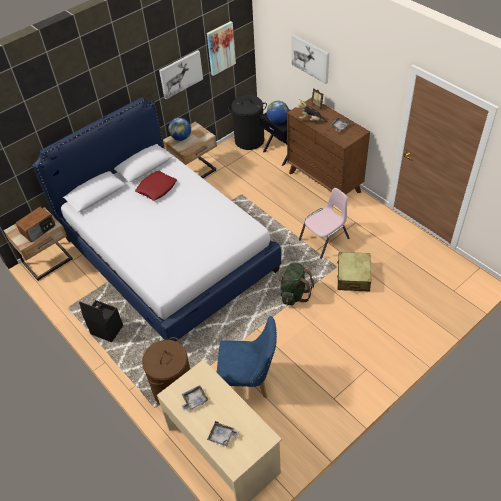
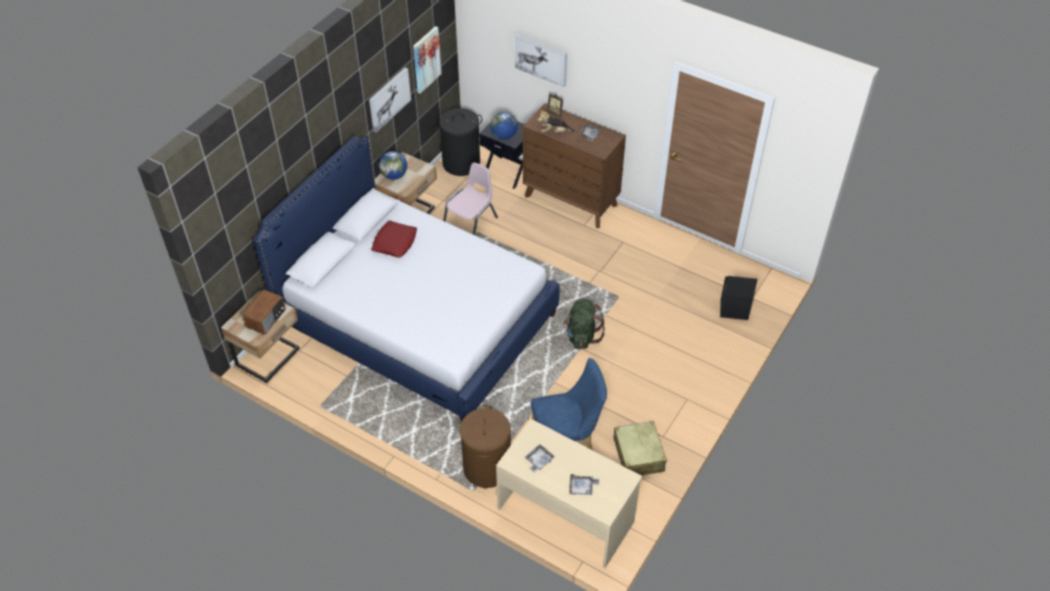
camera: 20 degrees left, 0 degrees up
black storage box [79,300,123,342] -> black storage box moved to [720,276,757,320]
pink chair [299,188,349,259] -> pink chair moved to [443,163,498,235]
beige suitcase [337,252,371,291] -> beige suitcase moved to [613,421,666,476]

